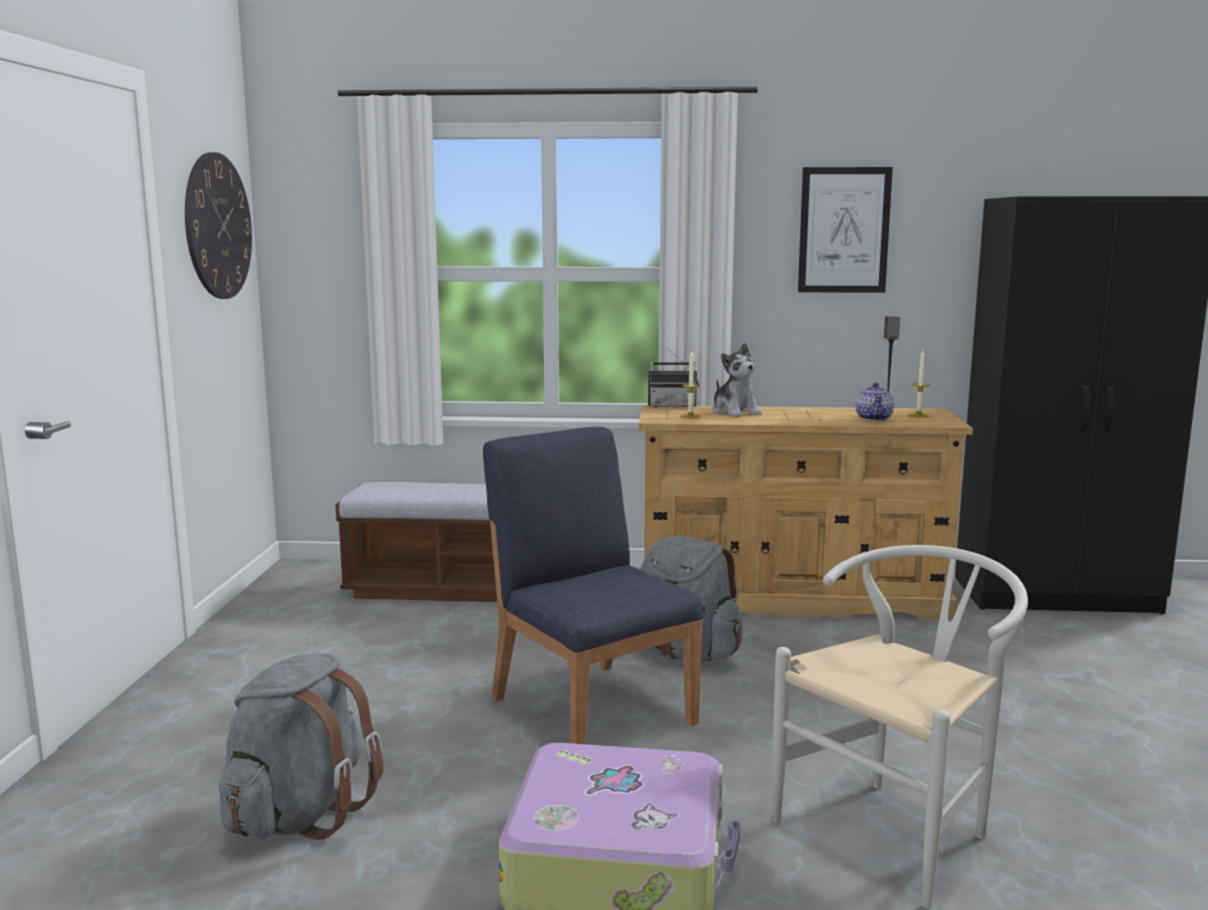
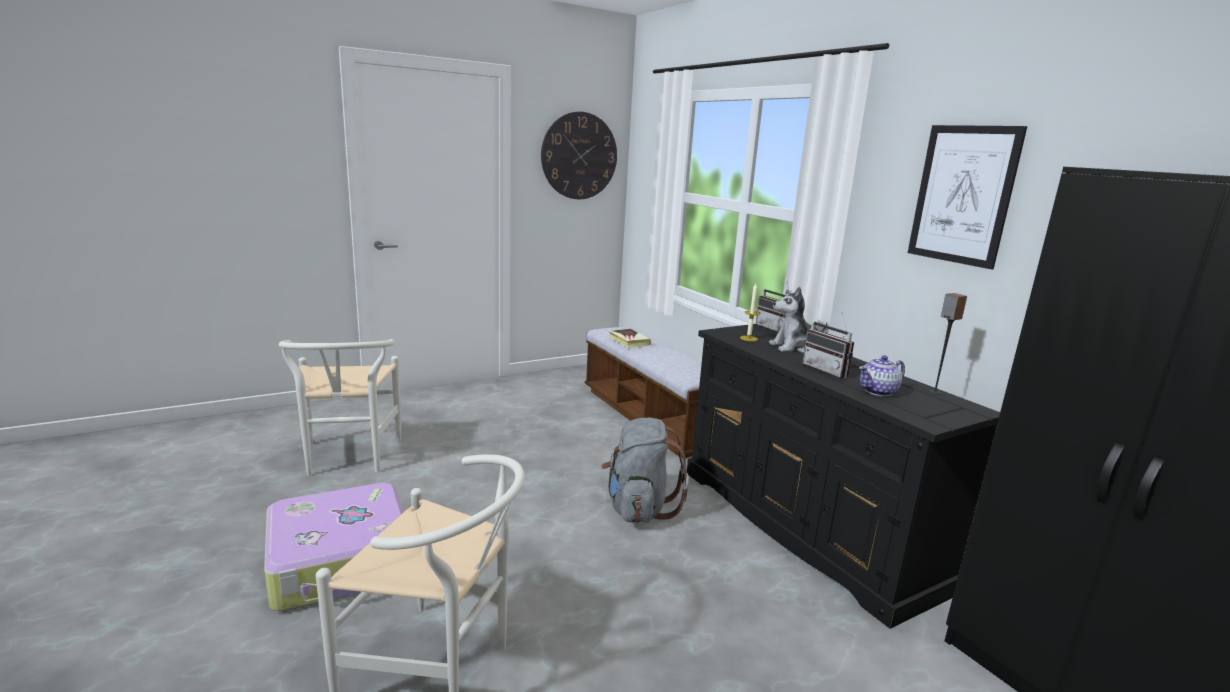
camera: 55 degrees right, 5 degrees up
grey backpack [219,653,383,840] -> white chair [279,339,401,476]
blue chair [483,427,704,744] -> none
beige dresser [639,405,973,620] -> black dresser [687,324,1000,629]
plush toy [712,343,762,417] -> plush toy turned 45 degrees clockwise [769,287,827,353]
candle [908,350,930,418] -> none
none -> book [609,329,651,348]
none -> radio [802,312,854,378]

